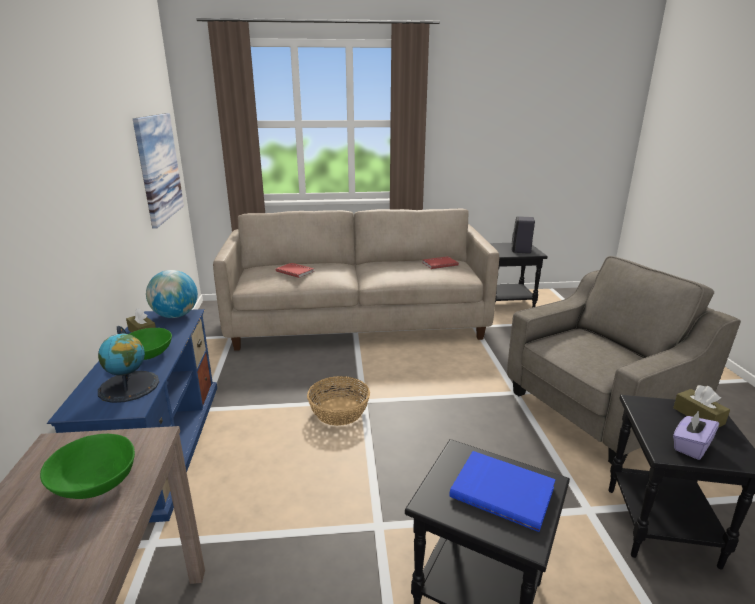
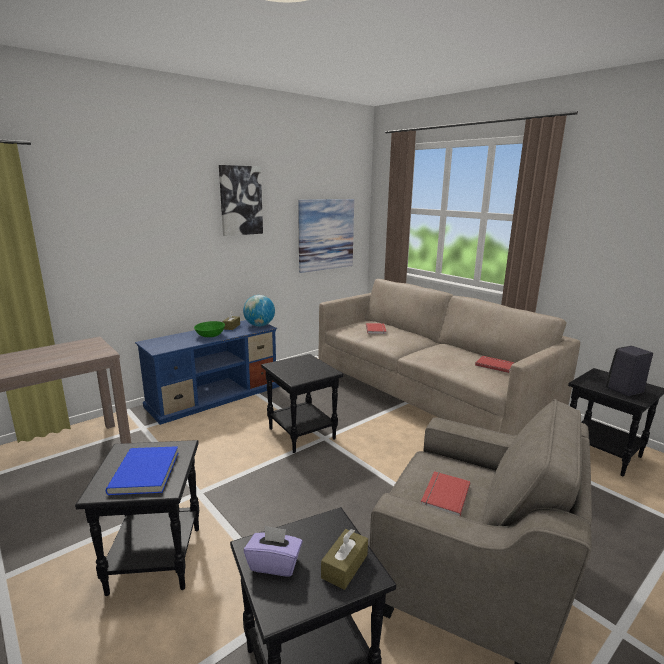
camera: 55 degrees right, 5 degrees down
green bowl [40,434,135,499] -> none
globe [98,326,159,403] -> none
basket [307,376,370,426] -> black side table [261,354,343,453]
none -> picture [219,165,263,236]
none -> red book [421,471,470,516]

